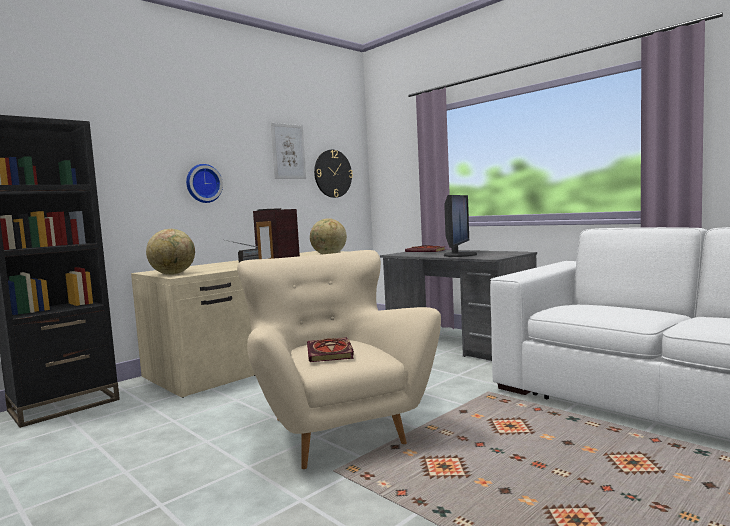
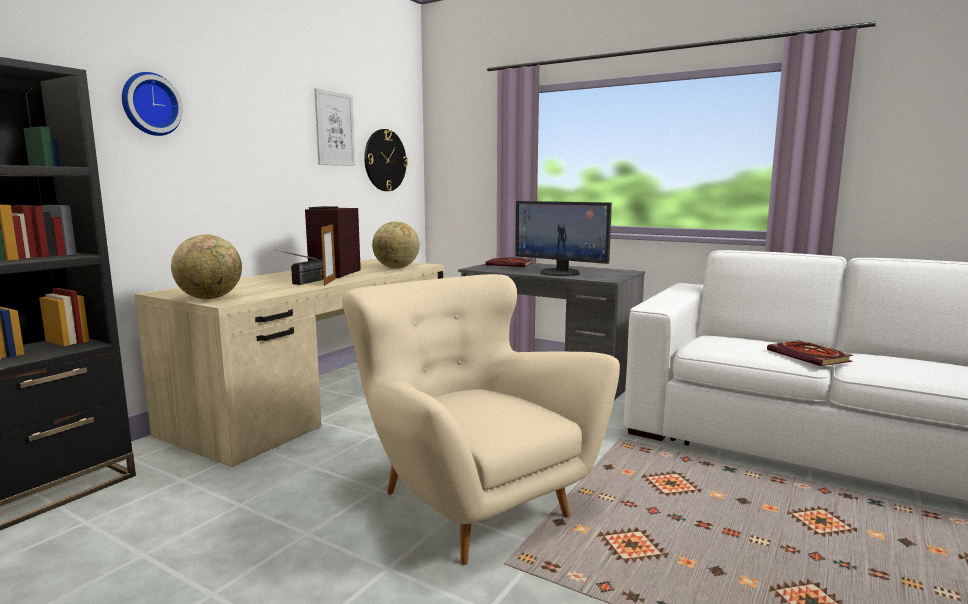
camera: 15 degrees left, 5 degrees up
wall clock [186,164,223,203] -> wall clock moved to [122,72,183,136]
book [307,337,354,362] -> book moved to [767,340,853,366]
monitor [444,195,477,257] -> monitor turned 120 degrees clockwise [515,201,612,276]

